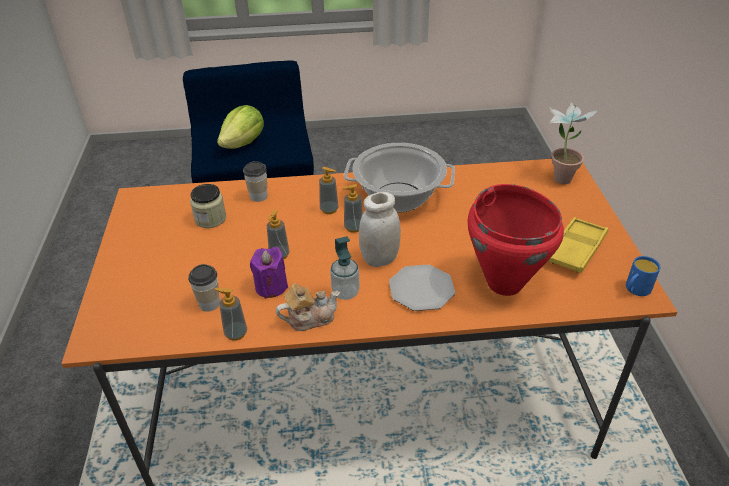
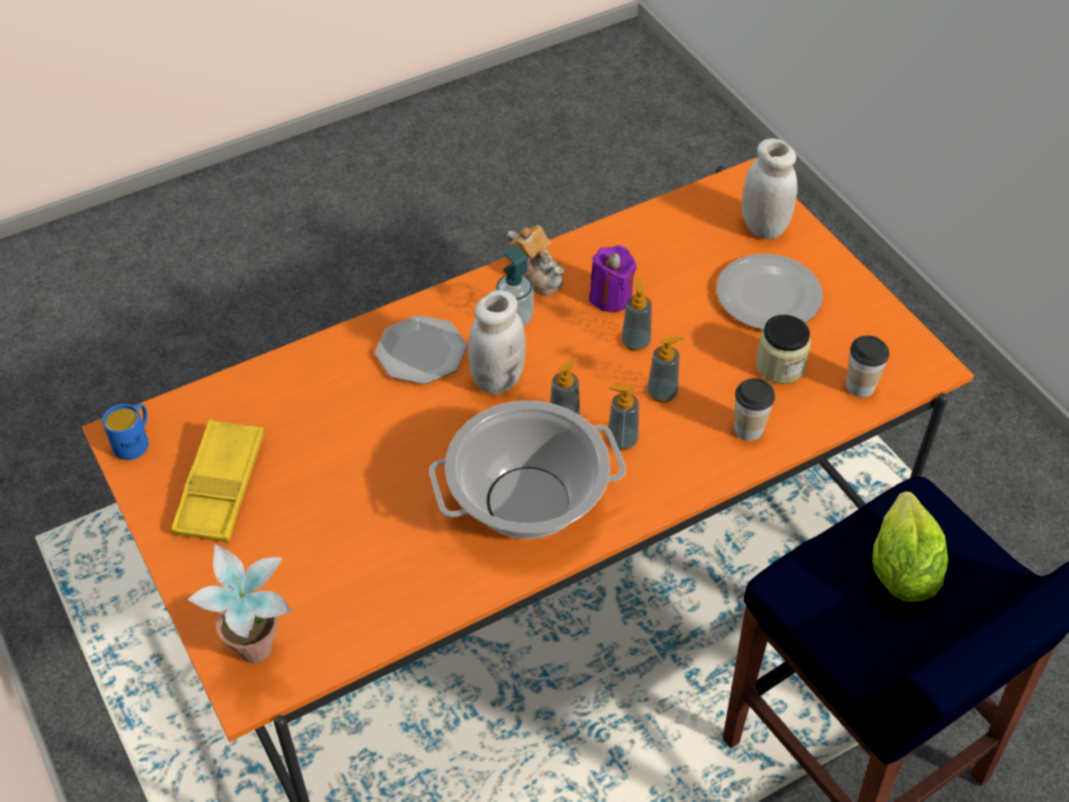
camera: 155 degrees right, 10 degrees up
cup [188,264,220,312] -> cup moved to [846,336,889,398]
soap dispenser [214,288,247,341] -> soap dispenser moved to [647,336,684,403]
teapot [276,284,340,331] -> teapot turned 90 degrees counterclockwise [506,225,564,296]
red cooking pot [468,184,564,296] -> none
none -> plate [717,254,823,330]
none -> white jar [742,138,798,239]

